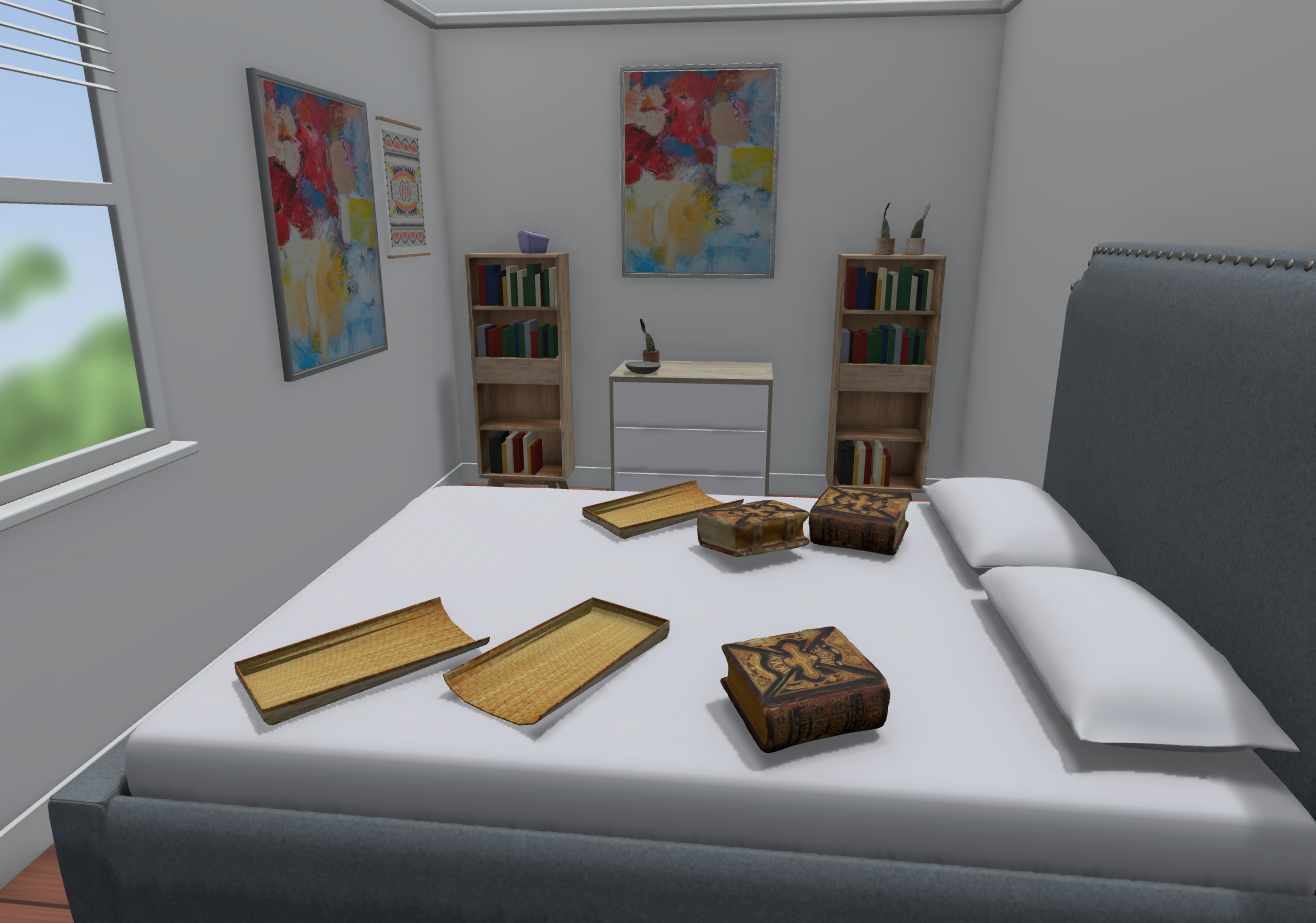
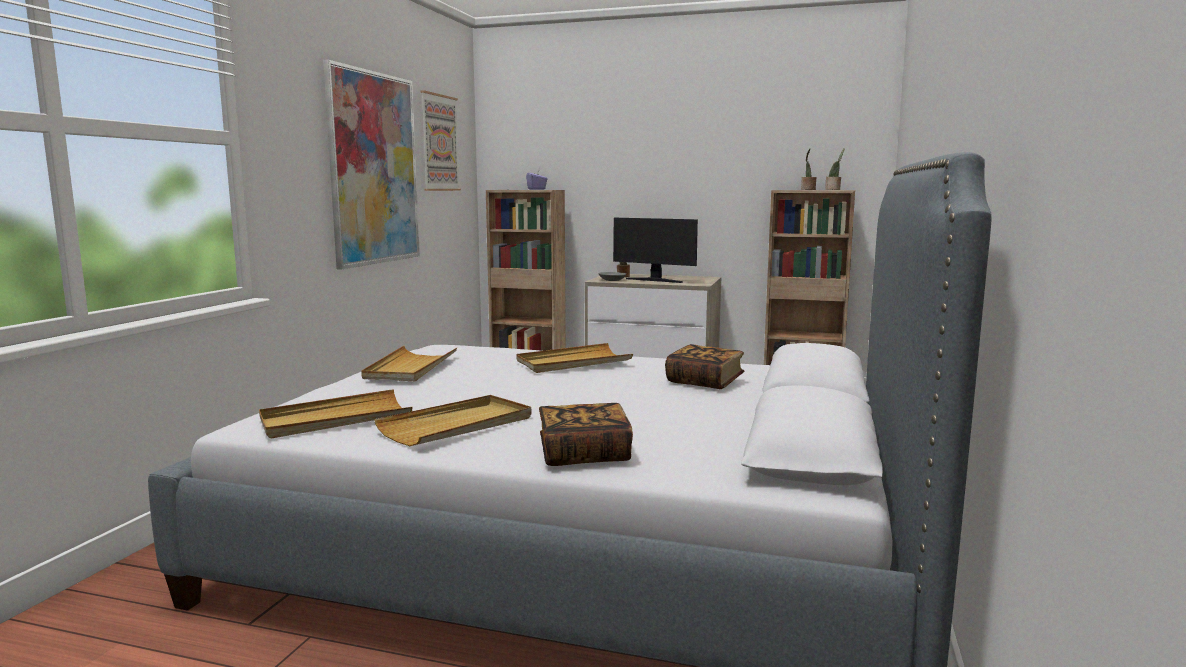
camera: 10 degrees right, 5 degrees down
picture [620,63,782,279] -> none
book [697,500,810,557] -> none
none -> beige tray [361,346,457,381]
none -> monitor [613,218,698,283]

